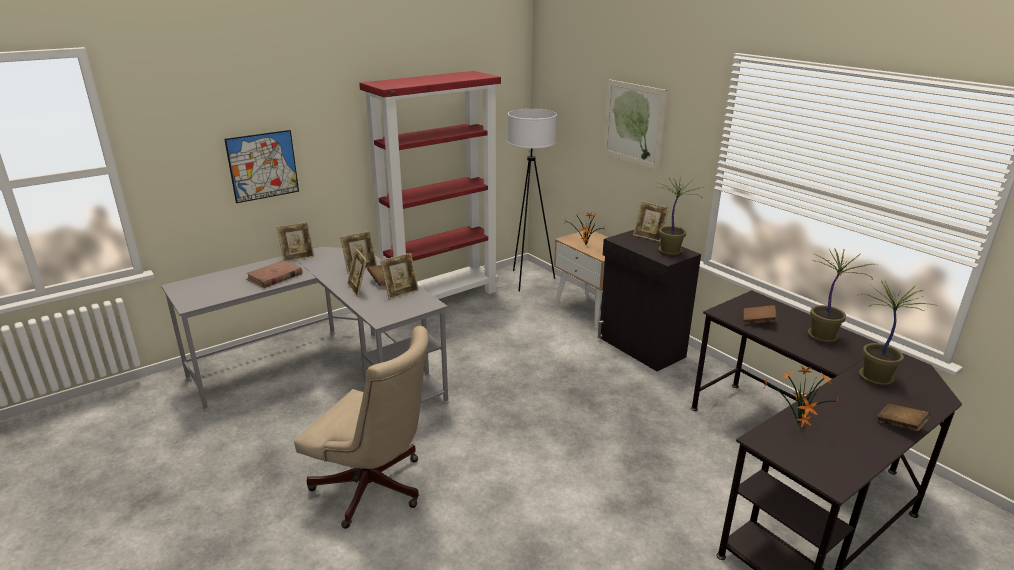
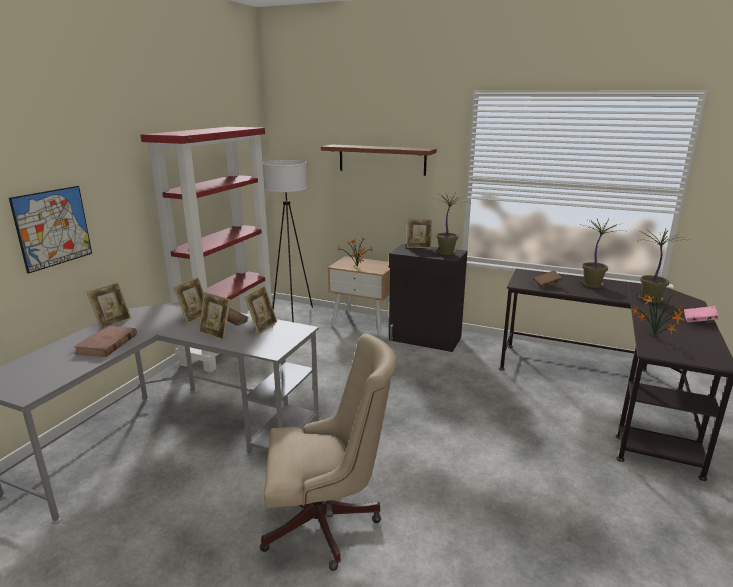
camera: 30 degrees left, 5 degrees down
picture [603,79,667,170] -> brown shelf [321,145,437,176]
brown book [877,404,930,431] -> pink book [684,306,719,322]

